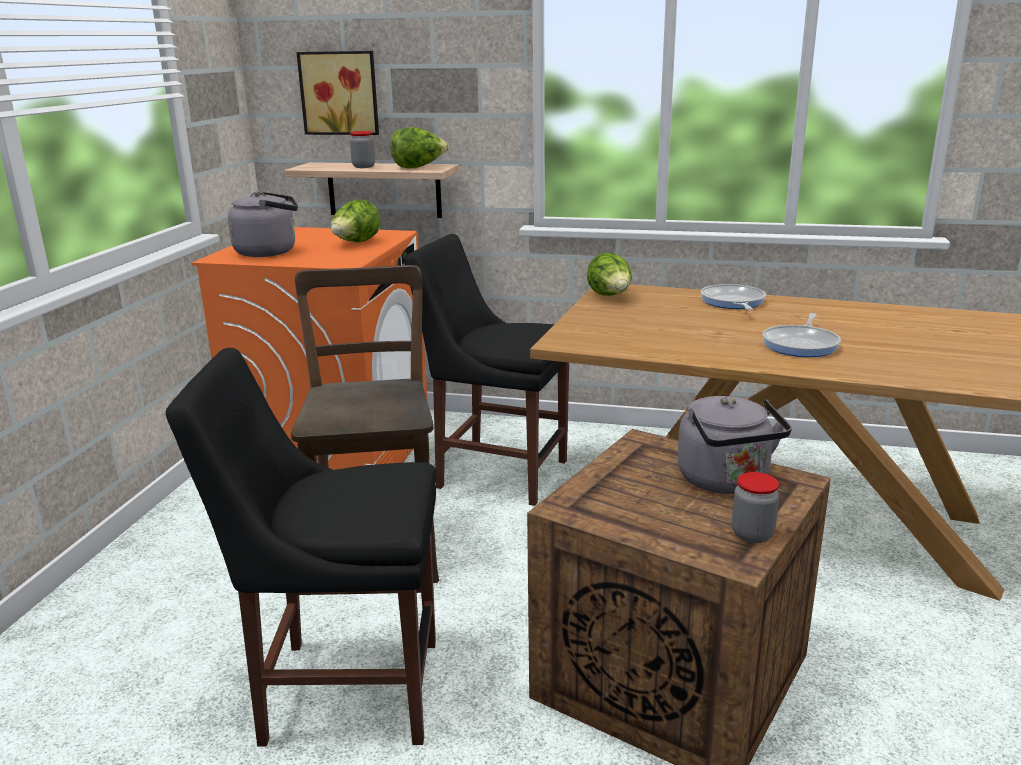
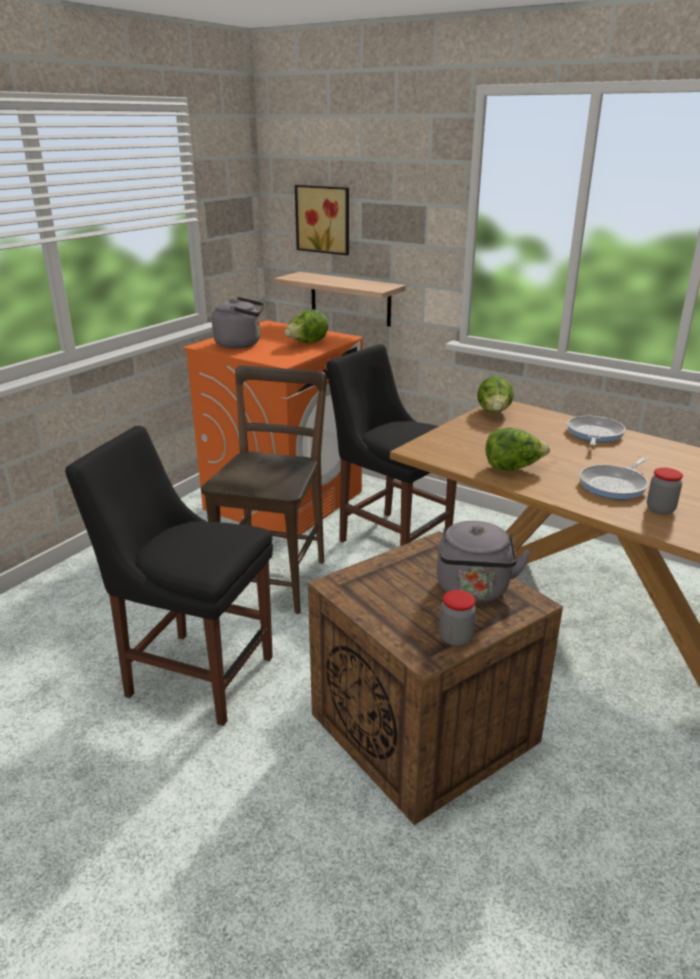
camera: 20 degrees right, 5 degrees up
jar [350,131,375,168] -> jar moved to [647,468,683,515]
lettuce [390,127,449,168] -> lettuce moved to [486,427,550,471]

